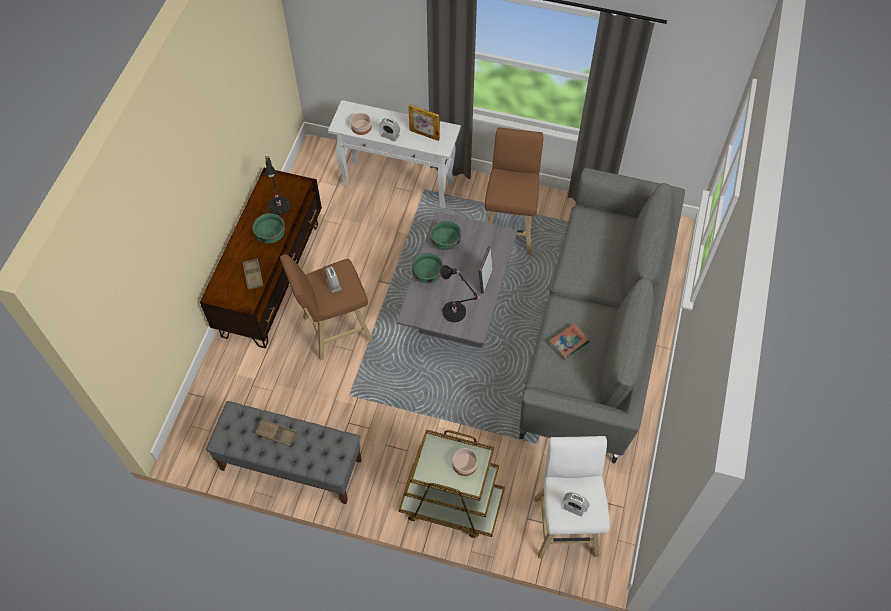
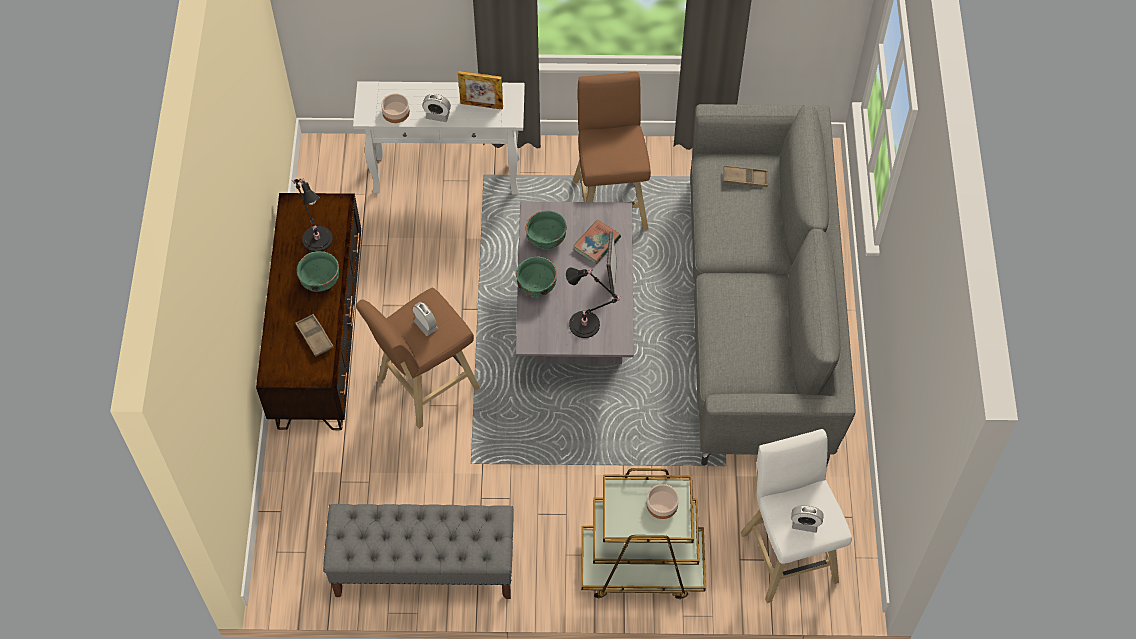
camera: 15 degrees left, 0 degrees up
brown tray [255,419,297,447] -> brown tray moved to [724,165,768,187]
book [549,323,590,360] -> book moved to [573,219,621,264]

